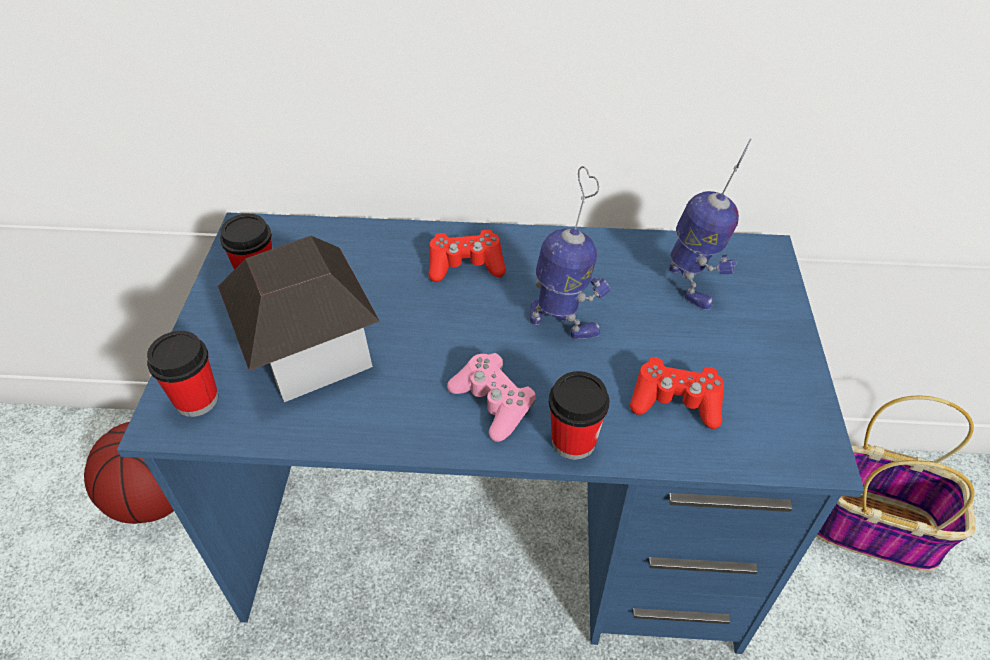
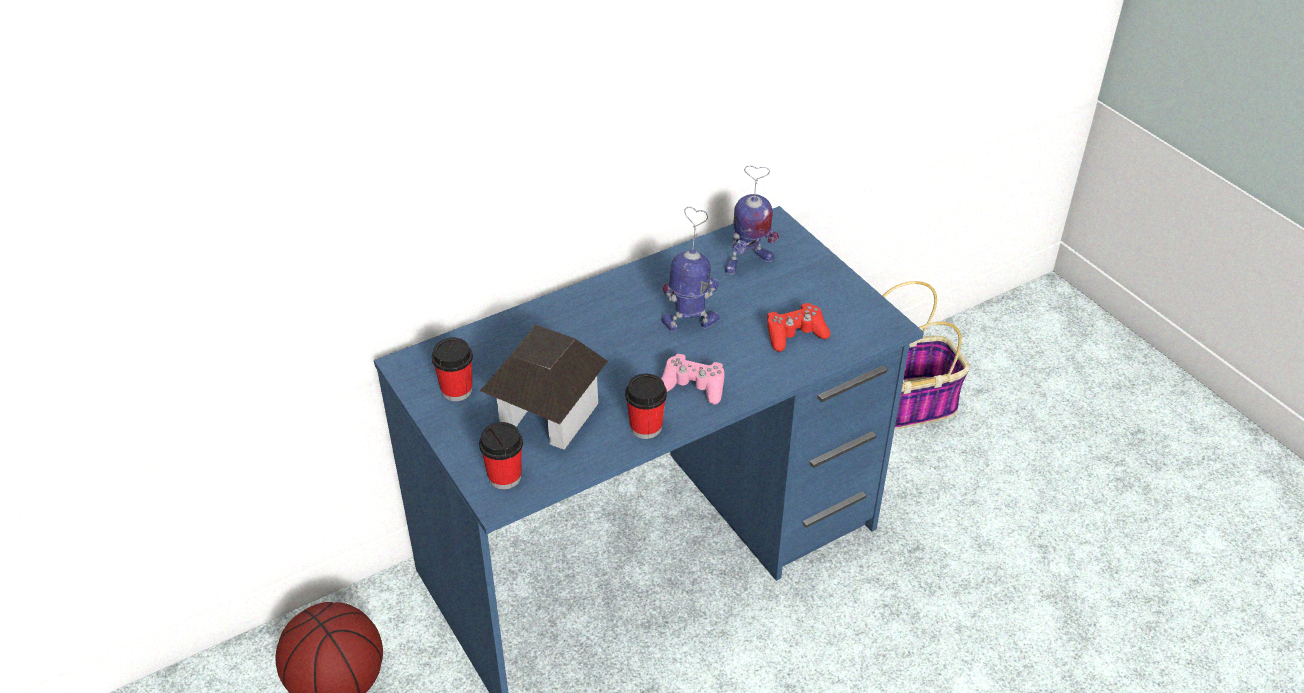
camera: 35 degrees left, 5 degrees down
red game controller [428,230,506,282] -> none
cup [549,371,610,460] -> cup moved to [625,374,667,439]
toy robot [669,139,751,310] -> toy robot turned 105 degrees clockwise [725,166,779,274]

